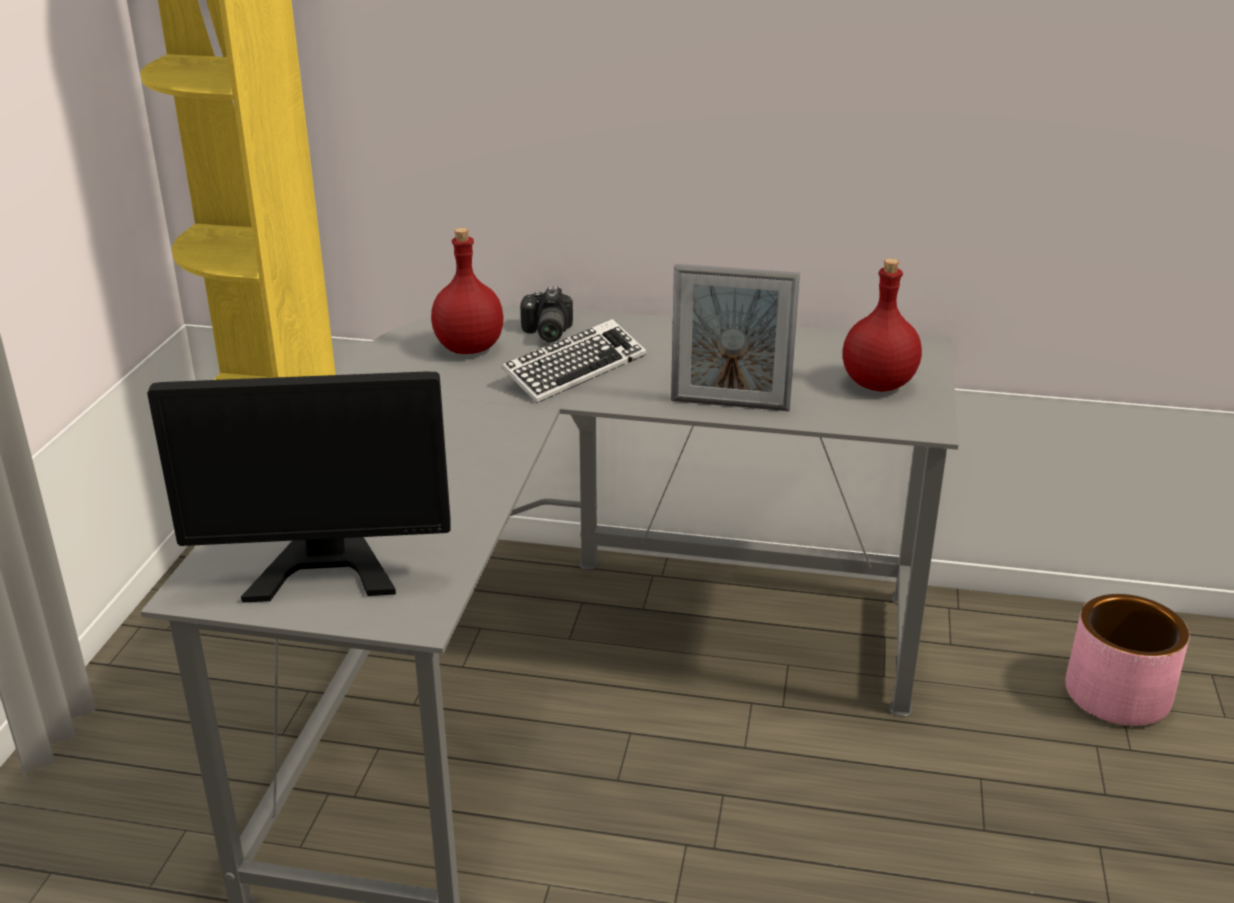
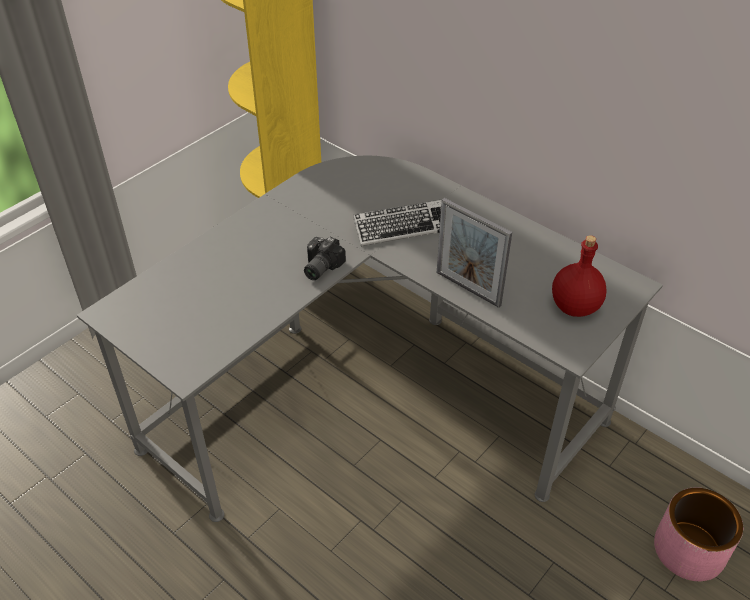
camera: 30 degrees right, 15 degrees up
monitor [147,372,451,603] -> none
red bottle [431,228,504,354] -> none
camera [520,286,573,343] -> camera moved to [304,237,346,280]

